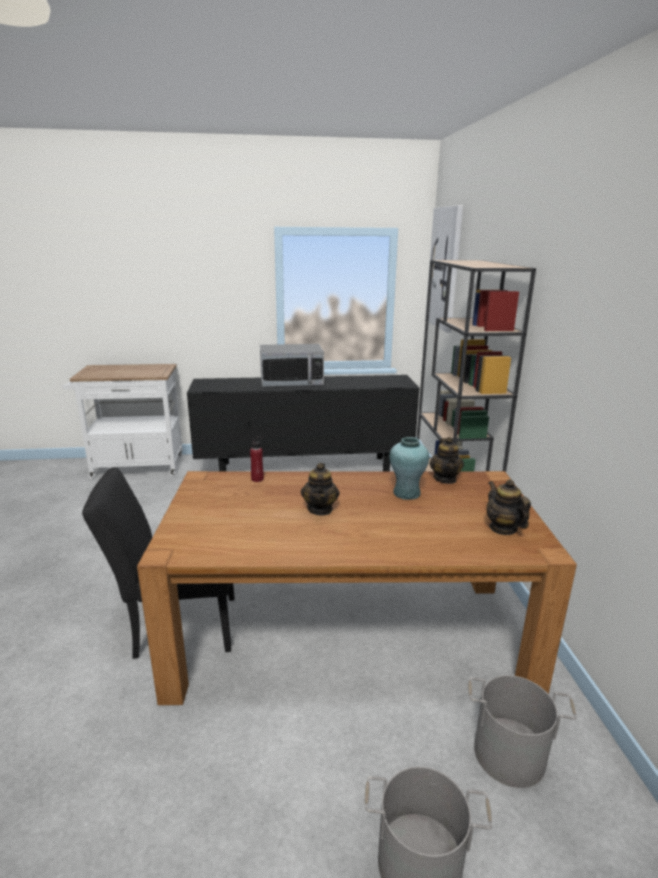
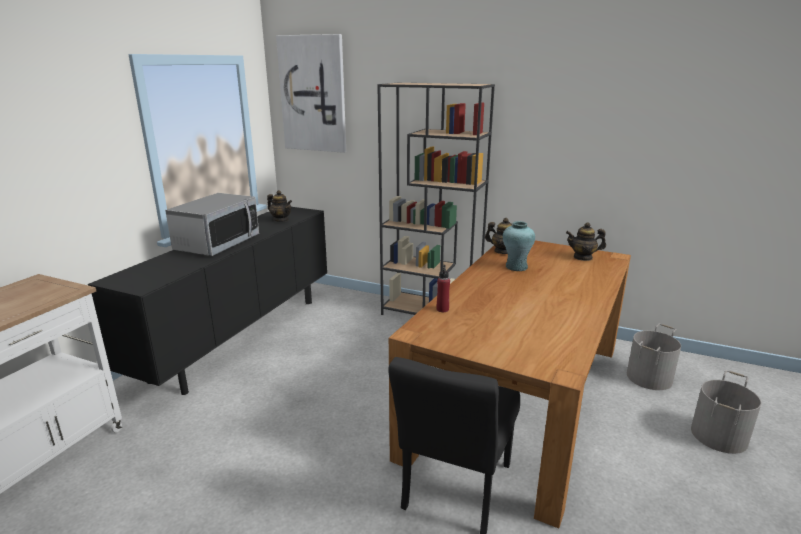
camera: 60 degrees left, 0 degrees up
teapot [301,463,340,515] -> teapot moved to [267,190,292,222]

